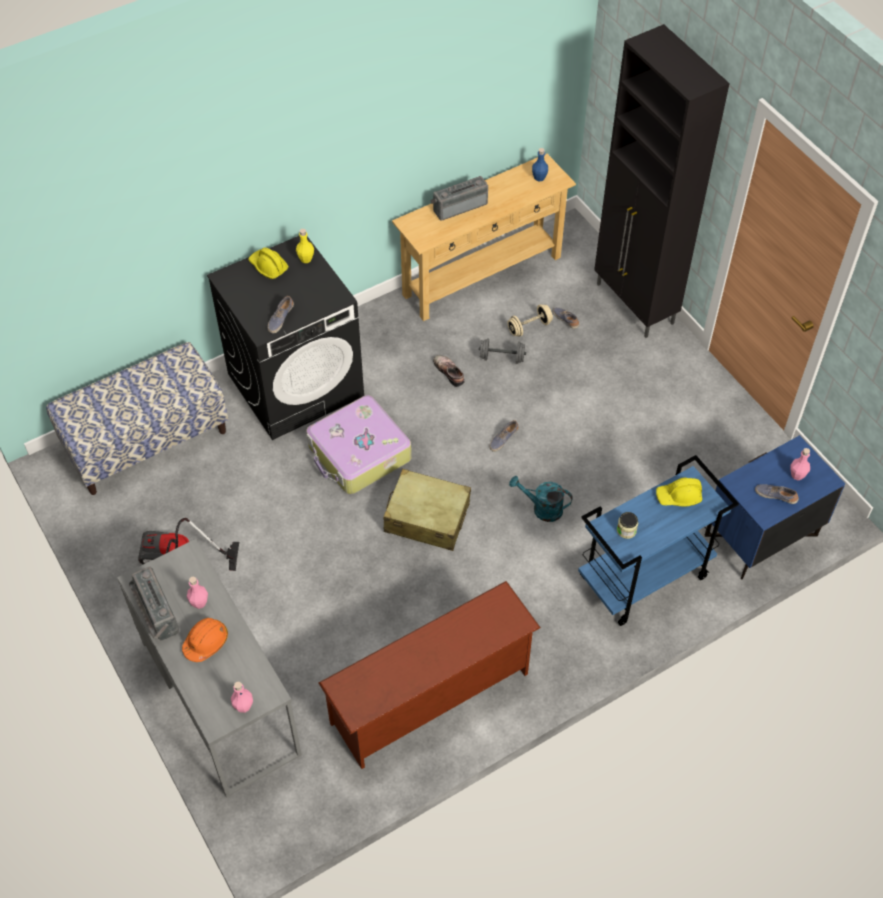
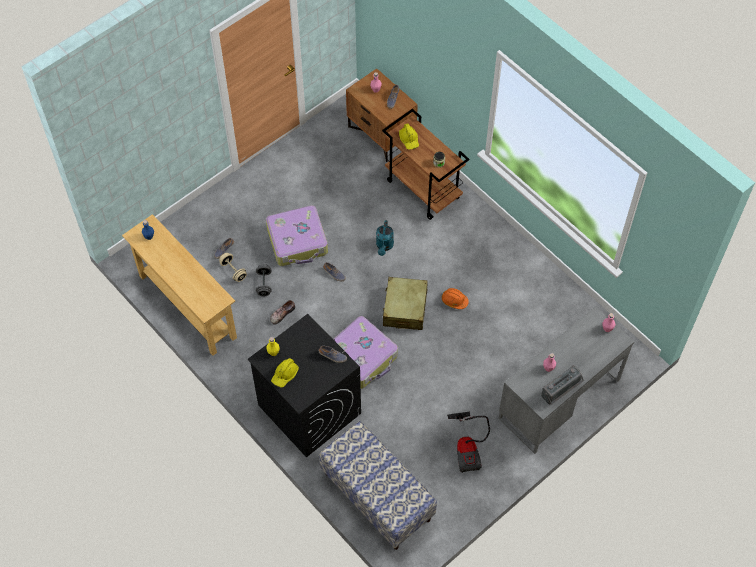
camera: 100 degrees left, 5 degrees up
orange hard hat [182,618,228,662] -> orange hard hat moved to [442,288,469,309]
brown shoe rack [319,581,541,769] -> none
radio [430,176,488,221] -> none
blue cart [578,455,739,626] -> brown cart [382,109,469,220]
black cabinet [594,24,730,338] -> none
blue nightstand [705,435,845,580] -> brown nightstand [346,68,418,162]
none -> suitcase [266,205,328,266]

